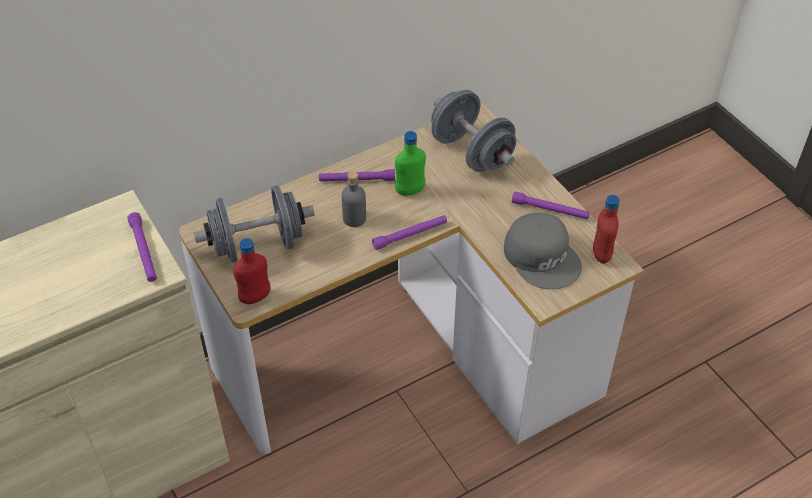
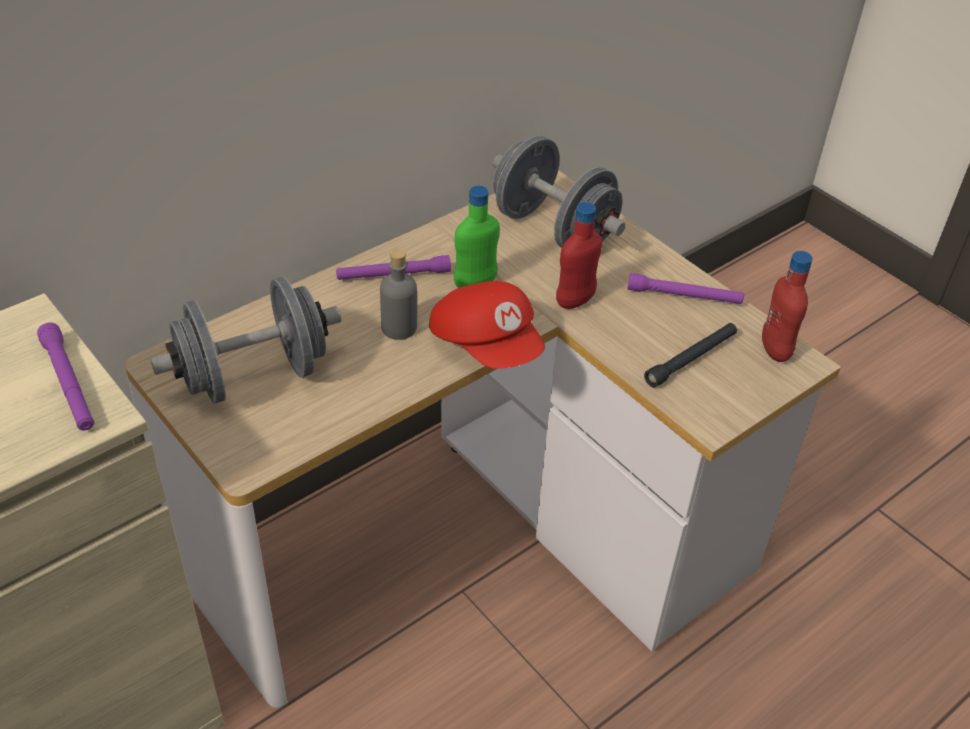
camera: 10 degrees left, 5 degrees down
red bottle [233,238,271,304] -> red bottle moved to [556,202,602,309]
purple flashlight [372,215,447,250] -> red cap [429,281,545,369]
grey cap [504,213,582,290] -> black flashlight [644,323,737,388]

